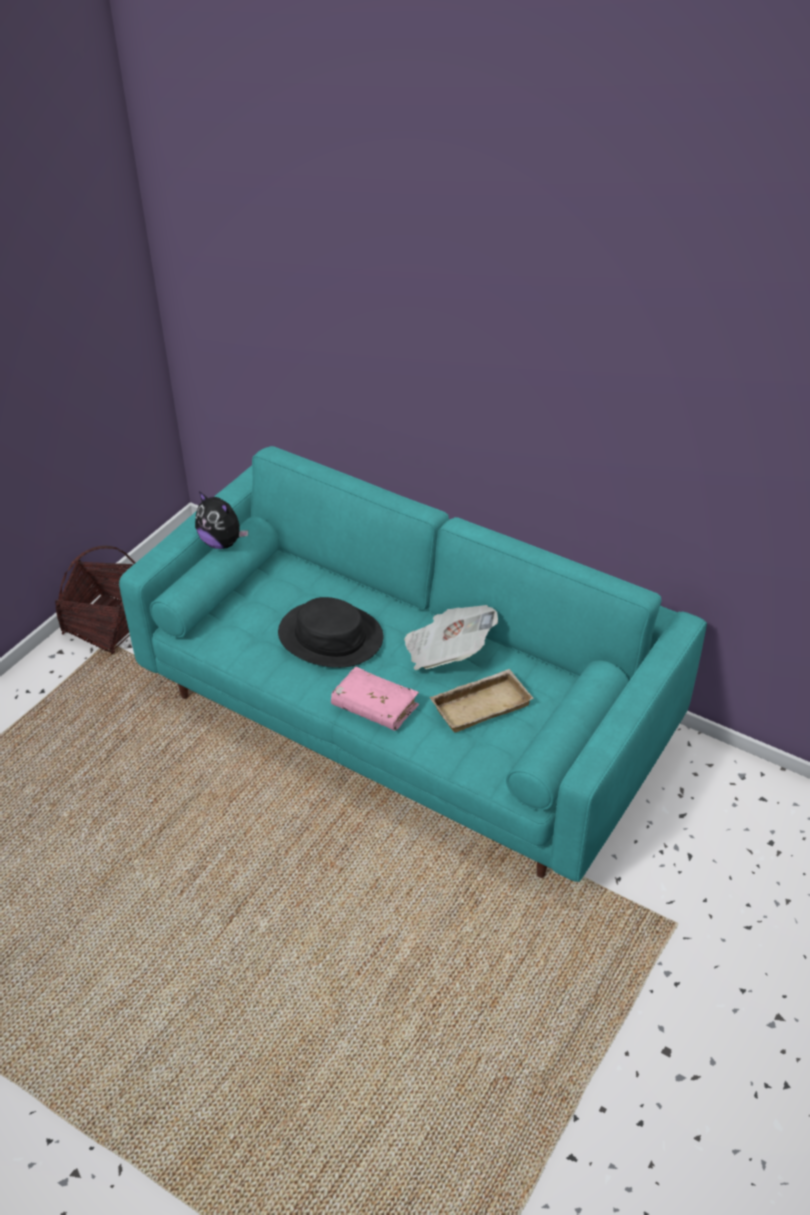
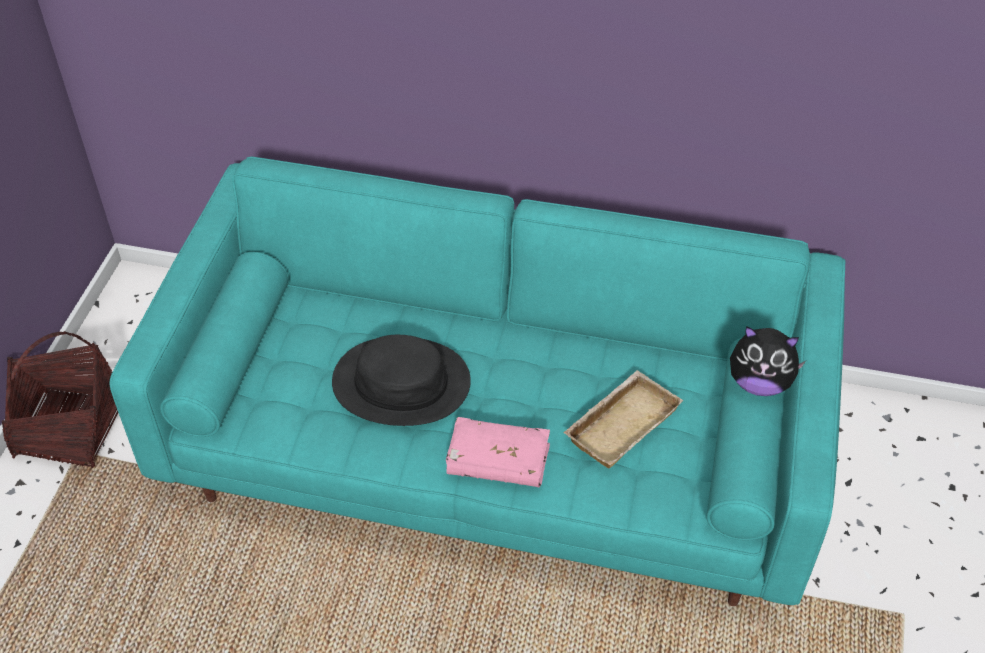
camera: 20 degrees left, 5 degrees up
plush toy [195,491,248,549] -> plush toy moved to [730,326,806,396]
newspaper [404,605,498,670] -> none

